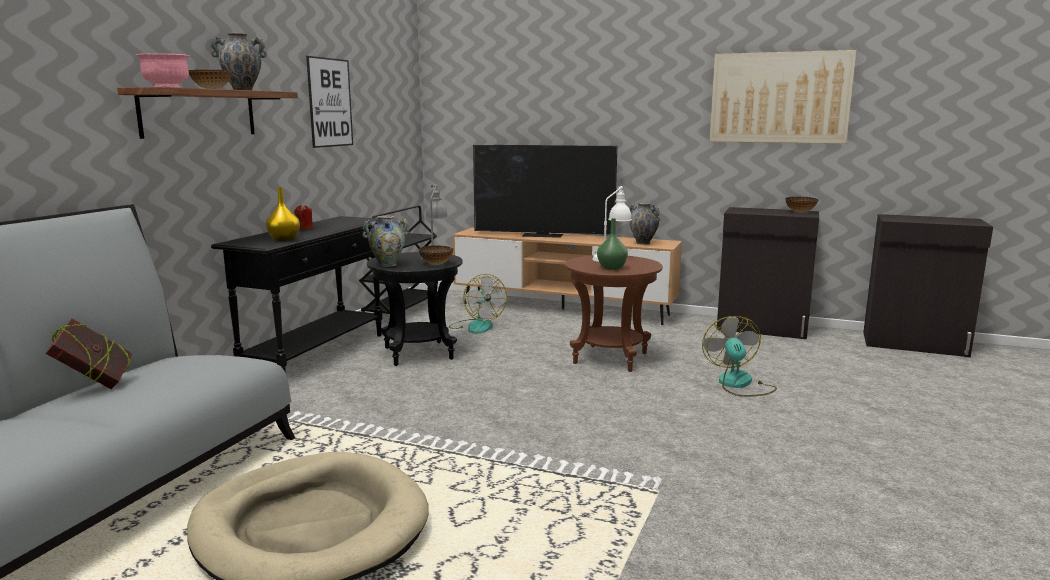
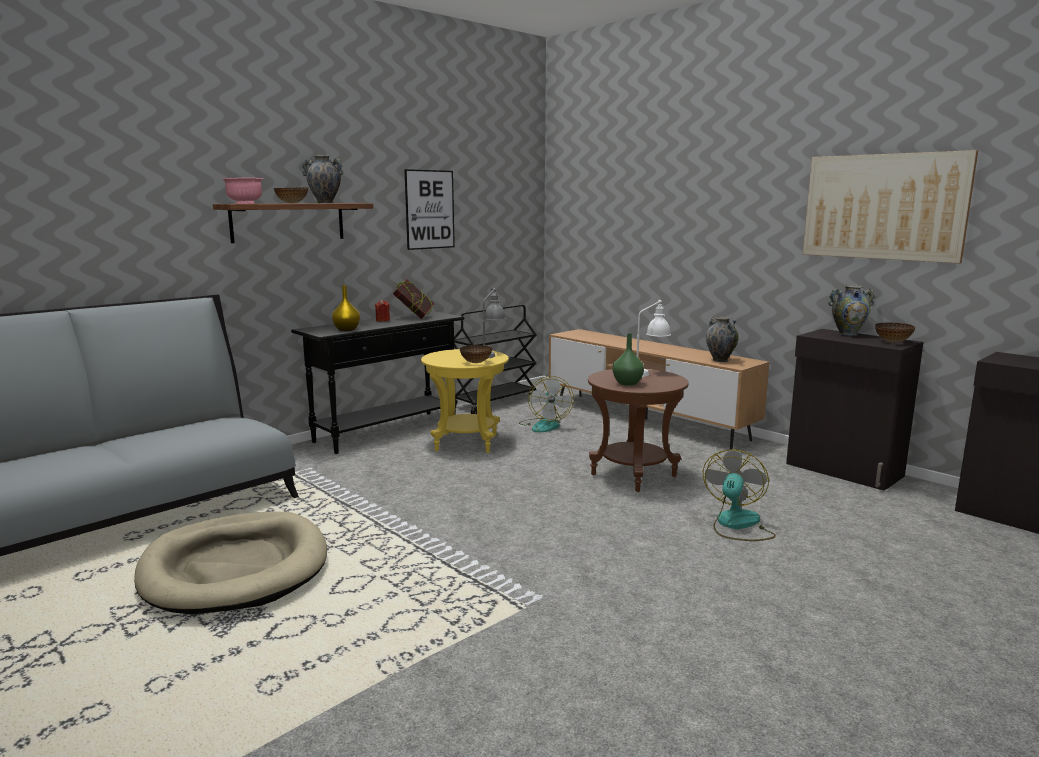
camera: 25 degrees right, 0 degrees up
book [45,318,133,389] -> book moved to [393,279,434,319]
vase [362,215,409,267] -> vase moved to [828,285,875,336]
black side table [367,252,463,366] -> yellow side table [421,349,509,453]
television [473,145,617,238] -> none

